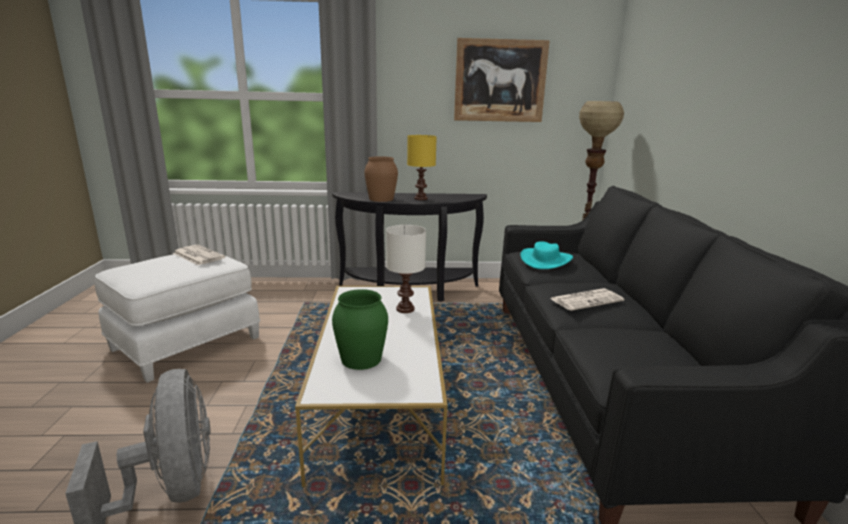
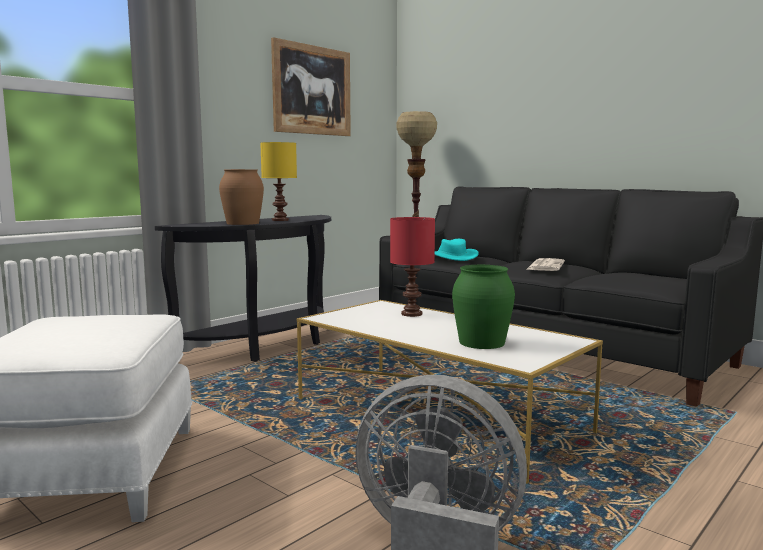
camera: 45 degrees left, 10 degrees down
newspaper [173,245,225,265] -> none
white table lamp [386,225,426,313] -> red table lamp [390,217,435,317]

